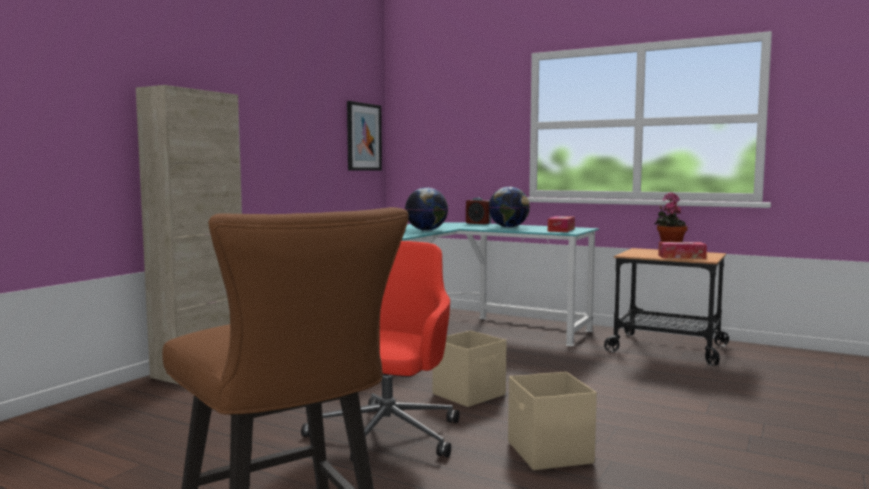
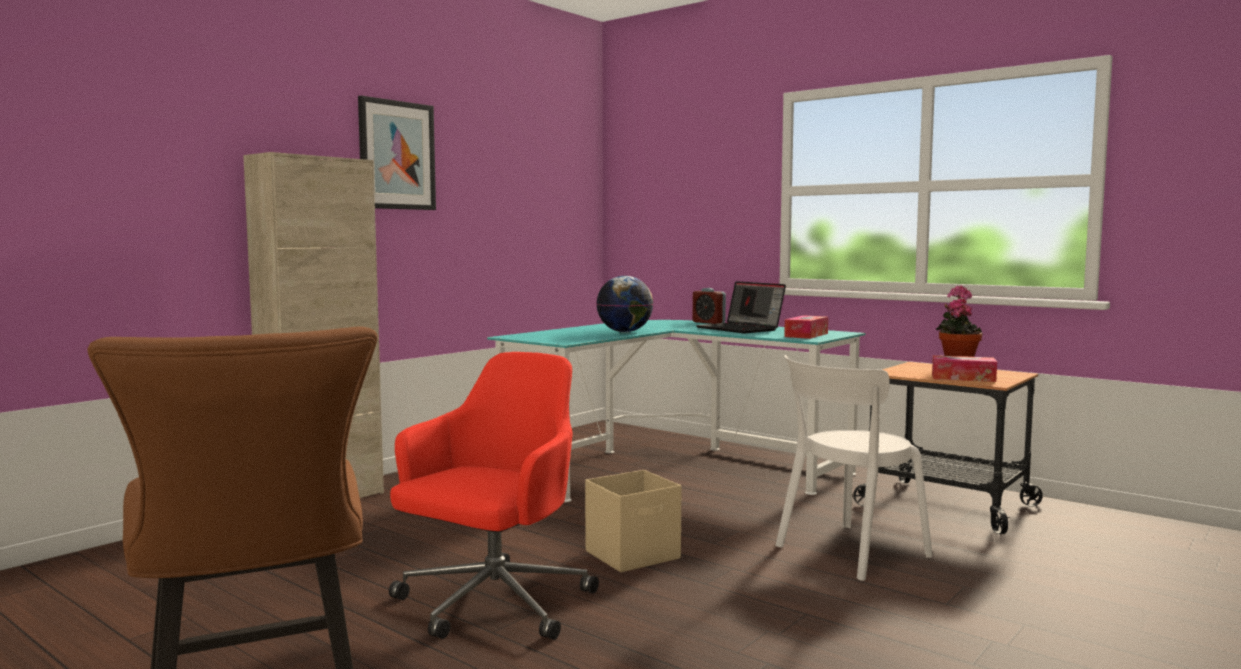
camera: 10 degrees right, 0 degrees up
picture [347,101,382,171] -> picture moved to [358,95,436,210]
globe [489,187,530,227] -> laptop [696,281,786,333]
beige storage box [508,372,597,470] -> none
none -> white chair [775,355,933,581]

